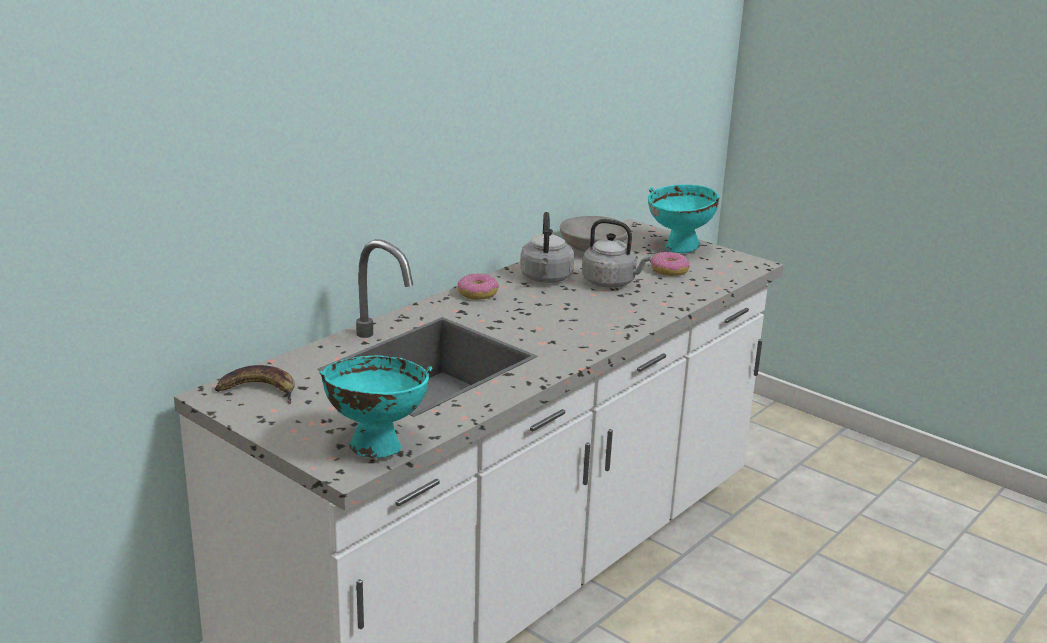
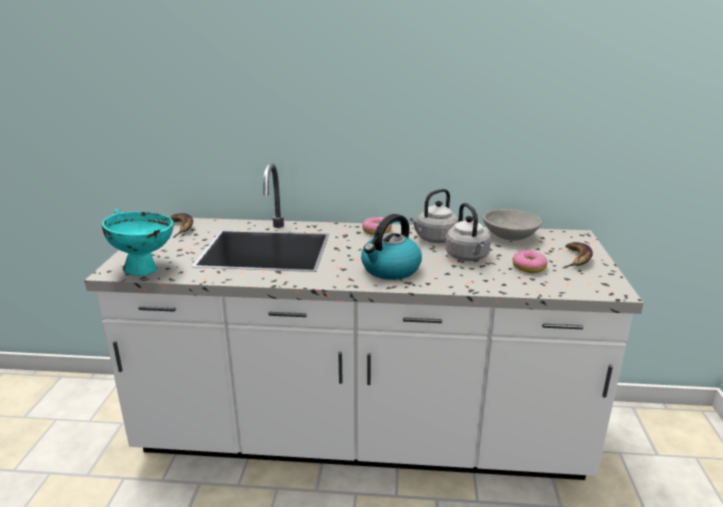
camera: 55 degrees right, 0 degrees up
turquoise bowl [648,184,720,253] -> banana [562,242,593,269]
none -> kettle [361,214,422,280]

